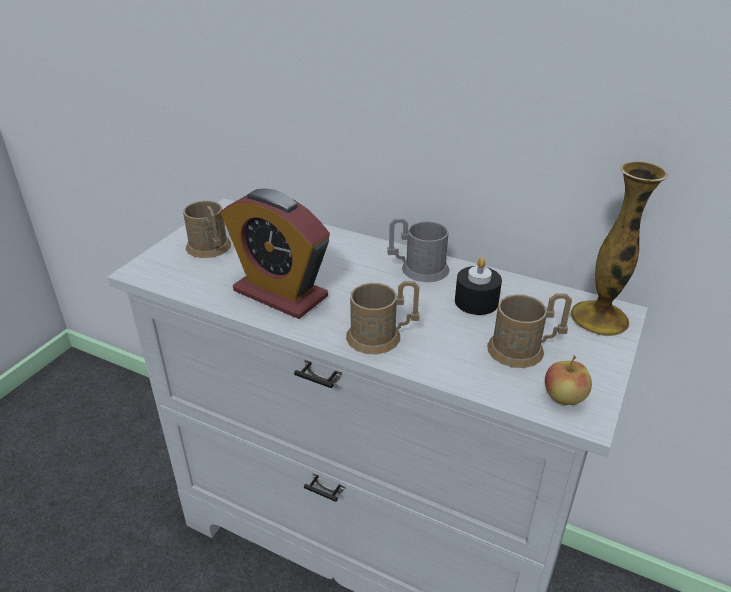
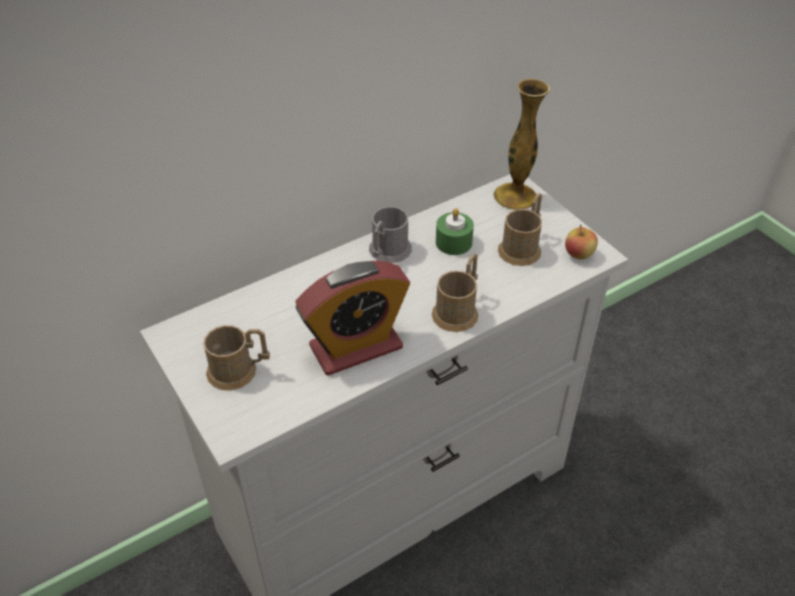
camera: 60 degrees left, 10 degrees up
black candle [455,257,502,315] -> green candle [436,208,474,255]

